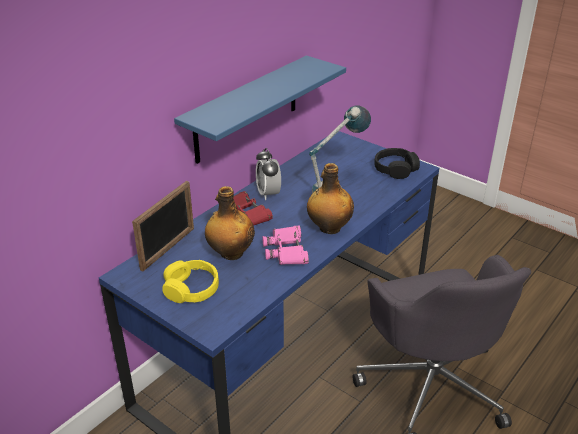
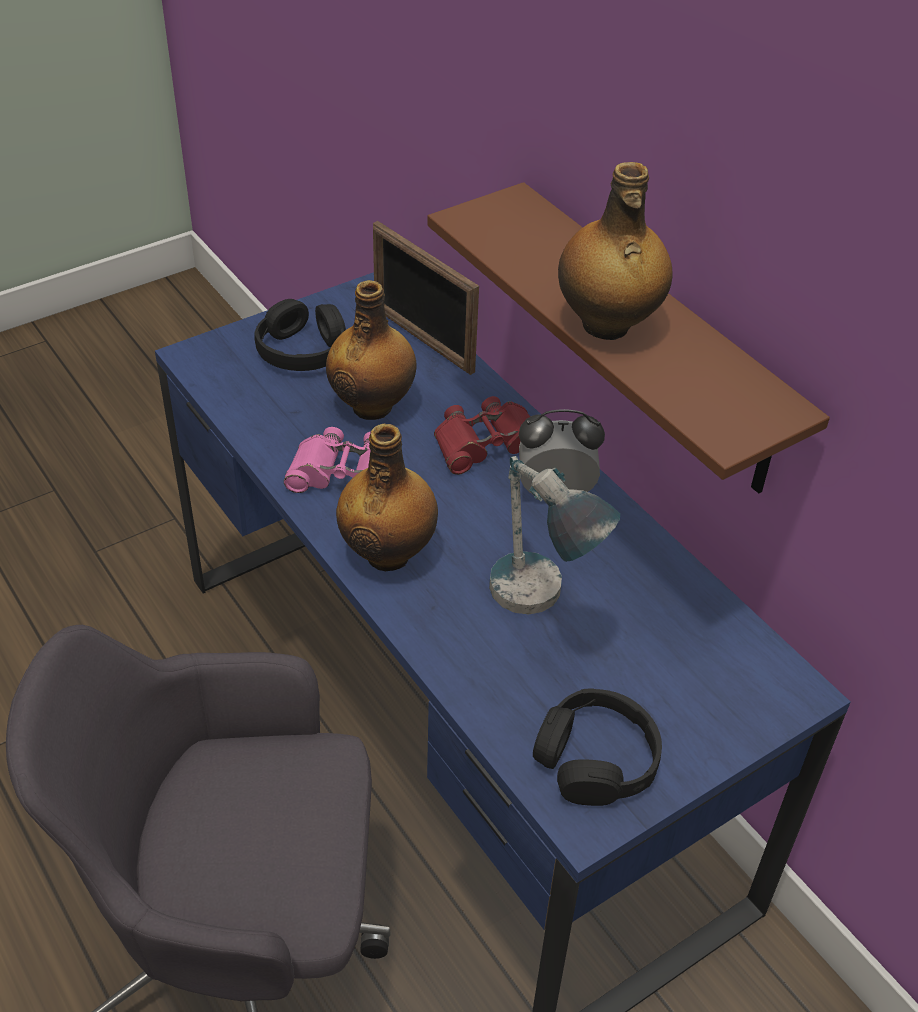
camera: 105 degrees right, 10 degrees up
yellow headphones [162,260,219,303] -> black headphones [254,299,346,371]
blue shelf [174,55,346,164] -> brown shelf [427,182,830,494]
none -> bottle [558,162,673,340]

